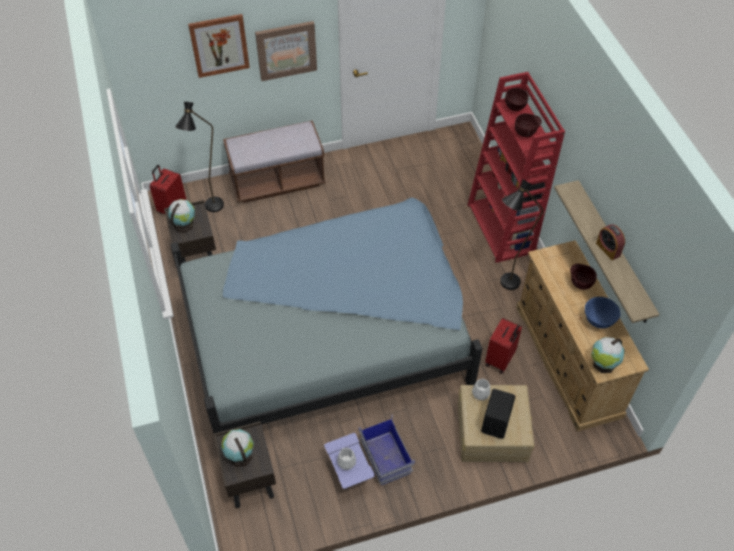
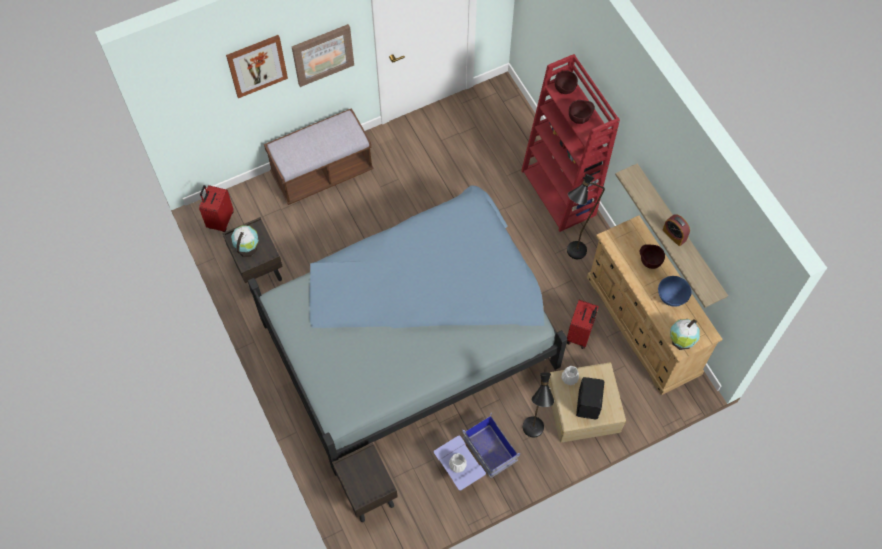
camera: 10 degrees left, 10 degrees up
black floor lamp [175,102,224,212] -> black floor lamp moved to [523,366,554,438]
globe [221,429,254,467] -> none

